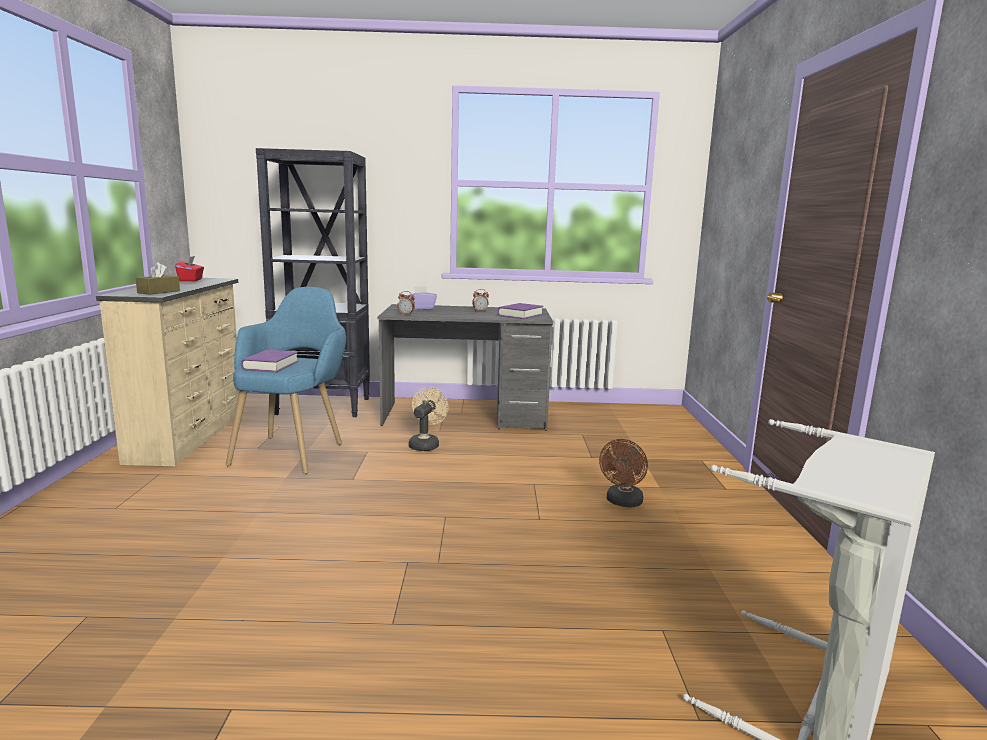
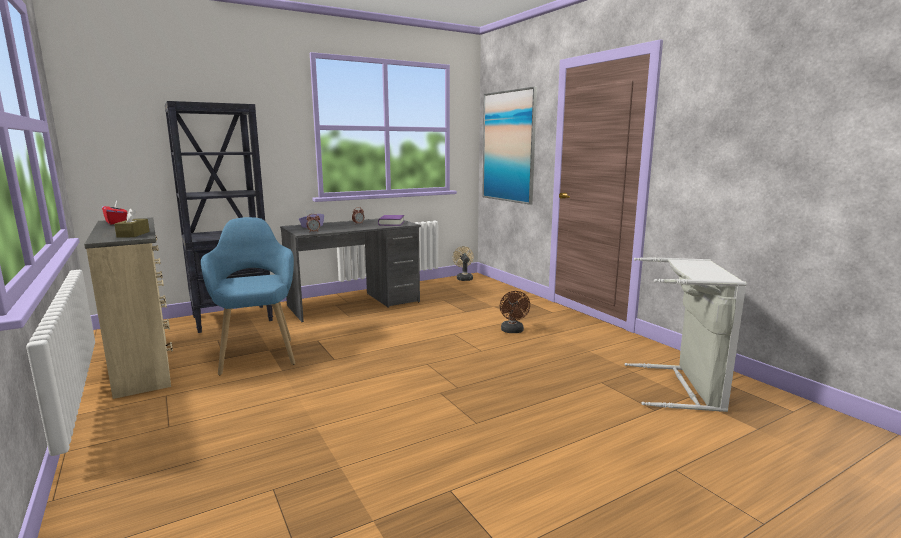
camera: 30 degrees left, 0 degrees up
purple book [241,350,298,372] -> none
beige fan [409,387,449,451] -> beige fan moved to [453,246,474,281]
none -> picture [482,87,537,205]

